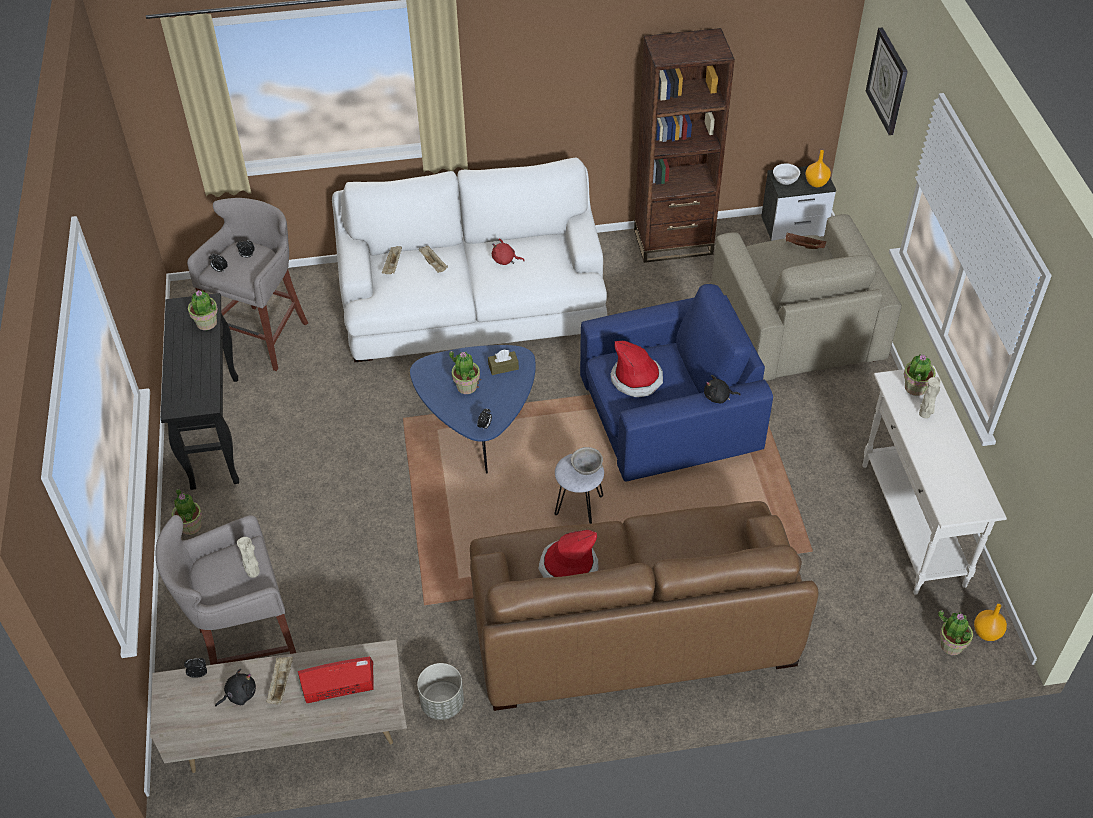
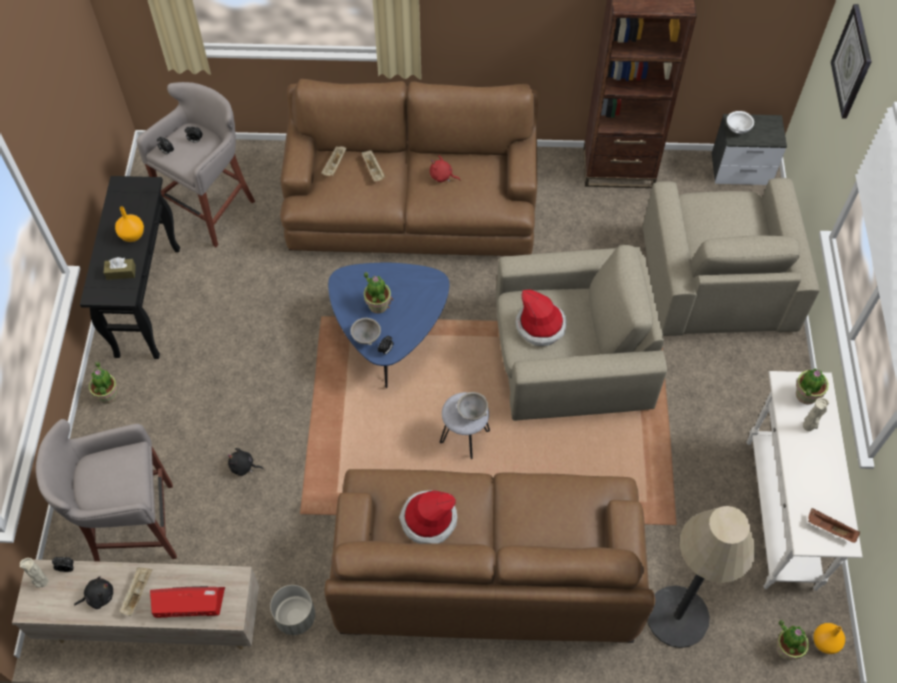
camera: 10 degrees right, 10 degrees up
potted plant [188,290,218,330] -> none
beige vase [237,537,260,578] -> beige vase moved to [20,558,48,588]
white sofa [332,158,607,362] -> brown sofa [280,79,539,256]
brown tissue box [488,350,519,375] -> brown tissue box moved to [104,257,136,280]
blue armchair [580,284,773,482] -> beige armchair [496,245,667,421]
black plush toy [704,375,741,403] -> black plush toy moved to [228,448,264,476]
brown tray [786,232,826,249] -> brown tray moved to [808,508,860,543]
orange vase [805,150,831,187] -> orange vase moved to [115,206,144,242]
none -> grey bowl [350,318,381,345]
none -> floor lamp [647,506,756,648]

